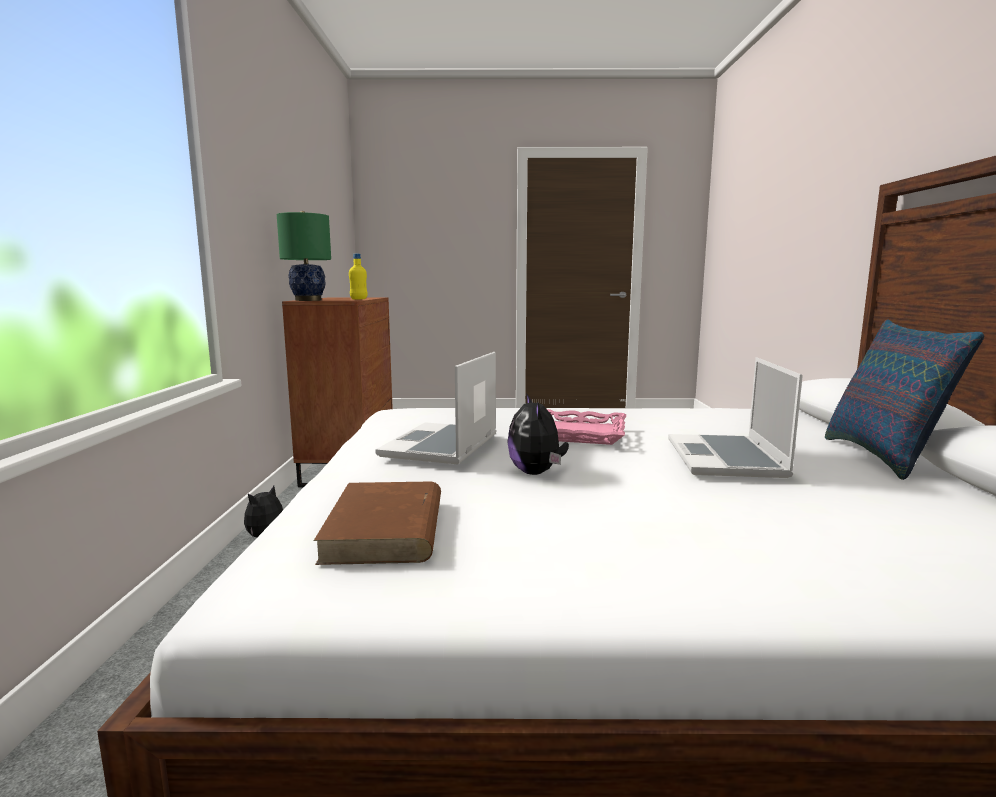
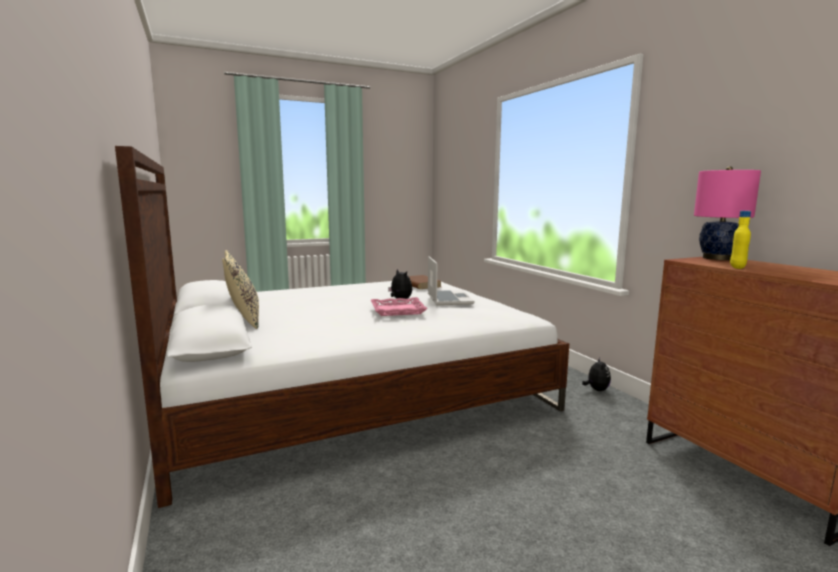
camera: 155 degrees right, 0 degrees up
green table lamp [277,211,331,301] -> pink table lamp [694,166,761,260]
laptop [668,357,803,478] -> none
blue pillow [825,320,984,480] -> beige pillow [222,250,259,329]

